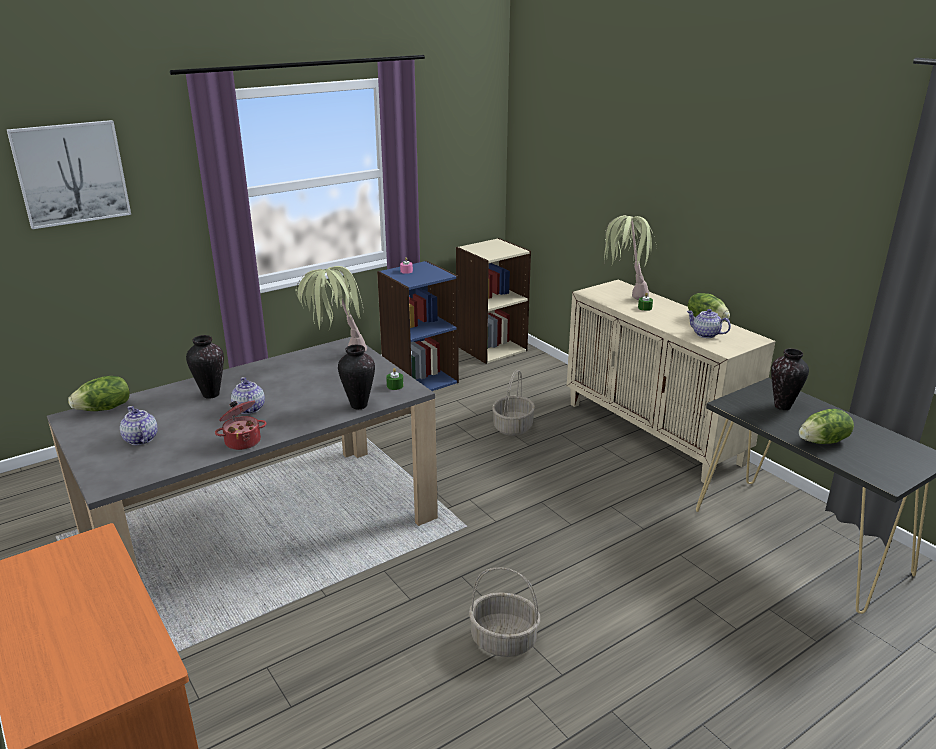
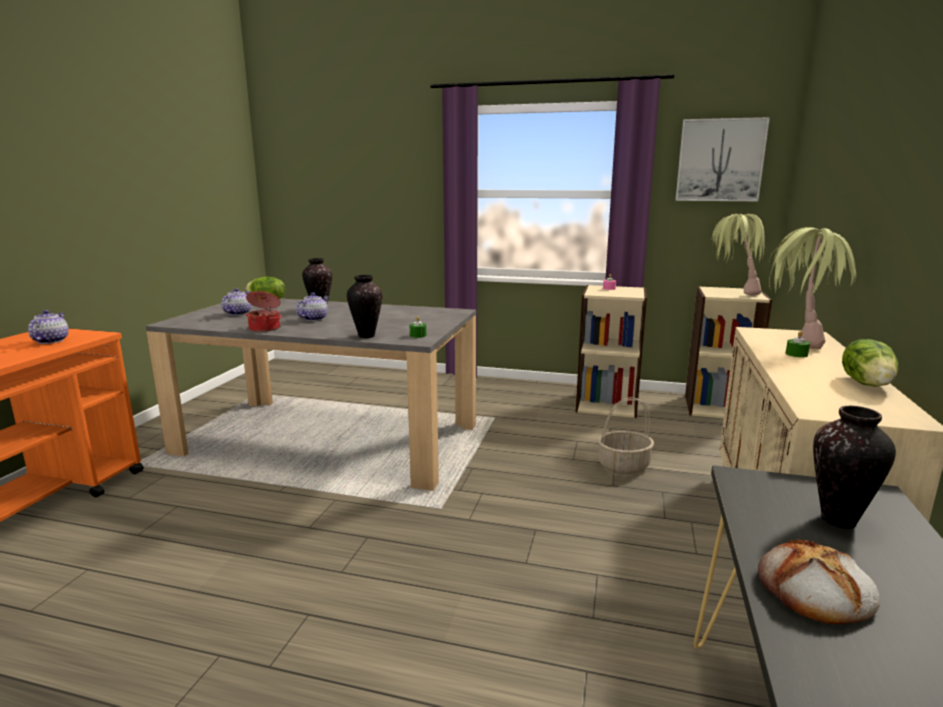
camera: 50 degrees right, 10 degrees down
picture [7,120,131,229] -> picture moved to [675,117,770,201]
potted plant [295,266,367,352] -> potted plant moved to [712,214,764,296]
blue bookcase [377,261,459,391] -> beige bookcase [576,285,647,418]
basket [469,567,540,657] -> none
teapot [687,309,731,338] -> teapot moved to [28,310,69,344]
lettuce [799,409,854,444] -> bread [758,540,880,624]

